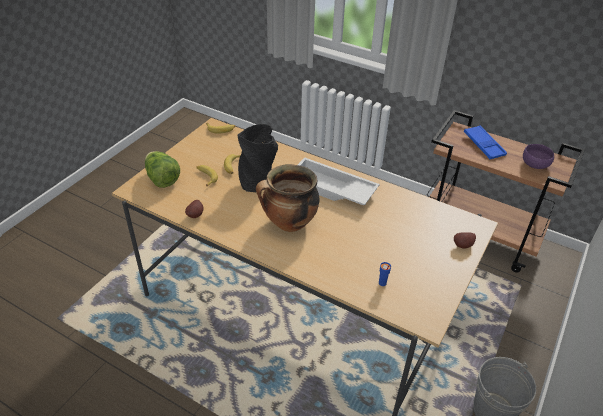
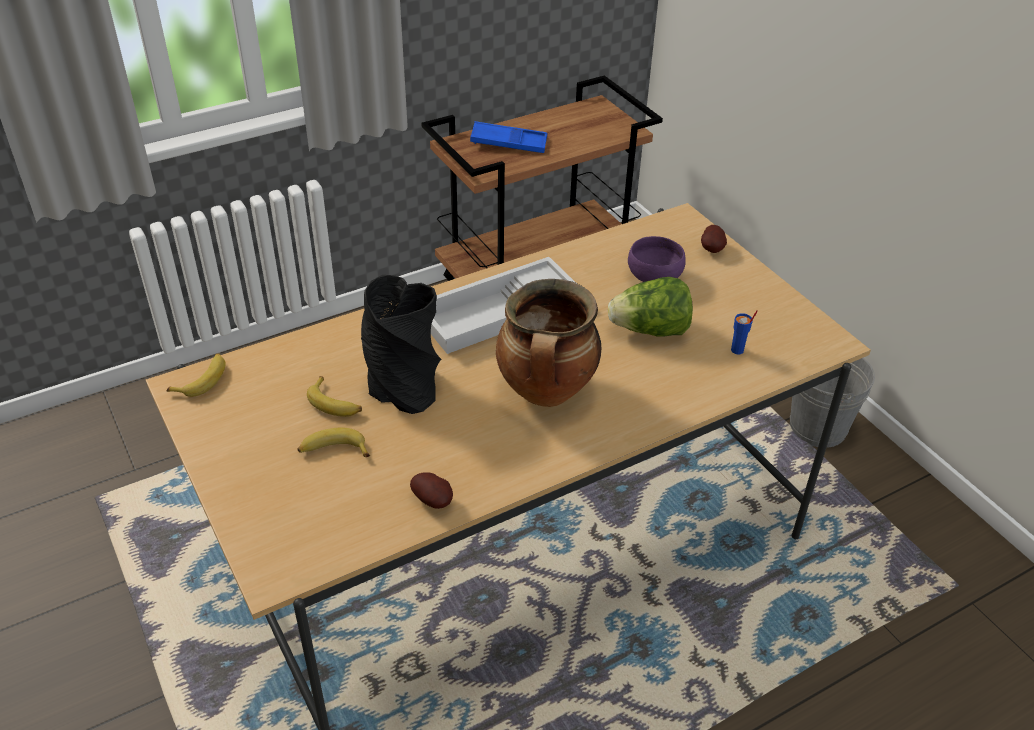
camera: 60 degrees left, 0 degrees up
lettuce [145,151,180,188] -> lettuce moved to [608,277,693,336]
purple bowl [523,144,554,169] -> purple bowl moved to [628,236,686,282]

